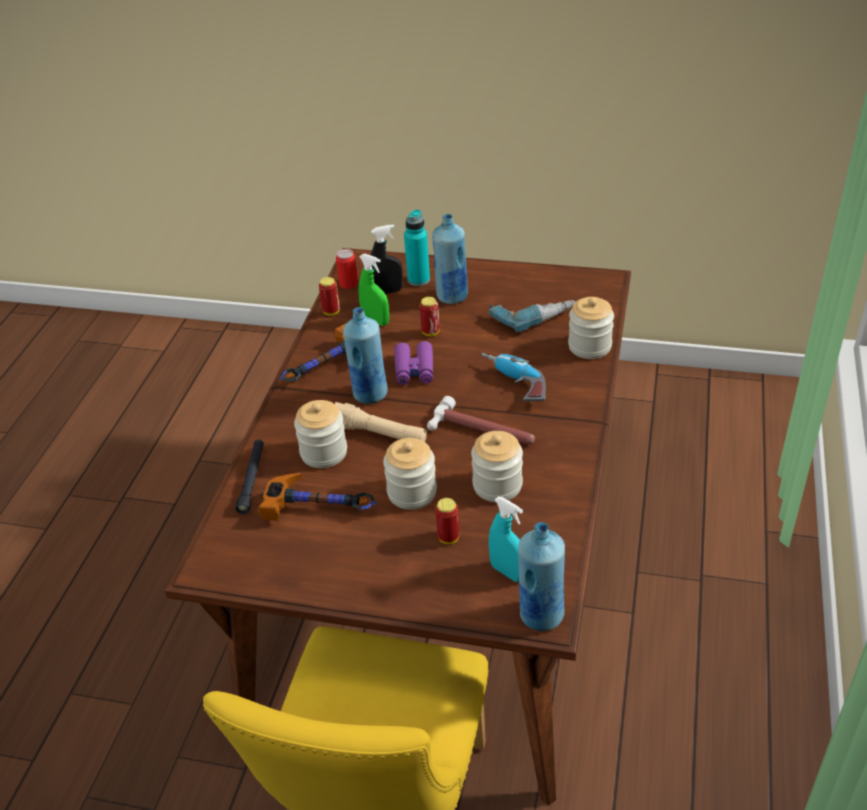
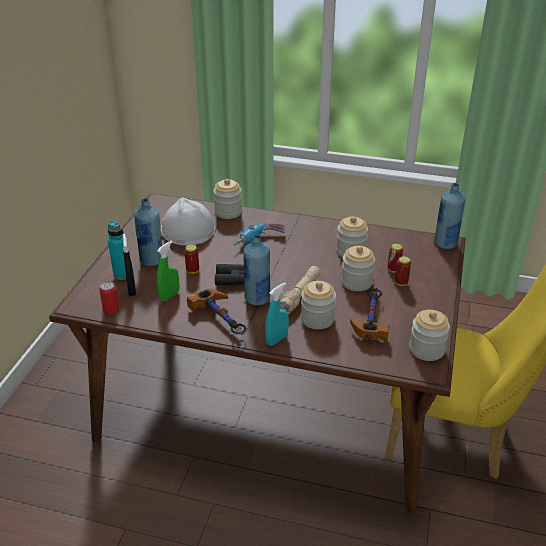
camera: 90 degrees left, 5 degrees down
black flashlight [235,439,264,514] -> none
can [319,277,340,315] -> can moved to [395,256,411,286]
purple binoculars [394,341,433,385] -> black binoculars [215,264,244,285]
hammer [427,396,535,444] -> none
power drill [489,300,576,332] -> white hard hat [160,197,215,246]
turquoise spray bottle [489,497,523,582] -> turquoise spray bottle moved to [265,282,289,346]
none -> jar [409,310,450,361]

